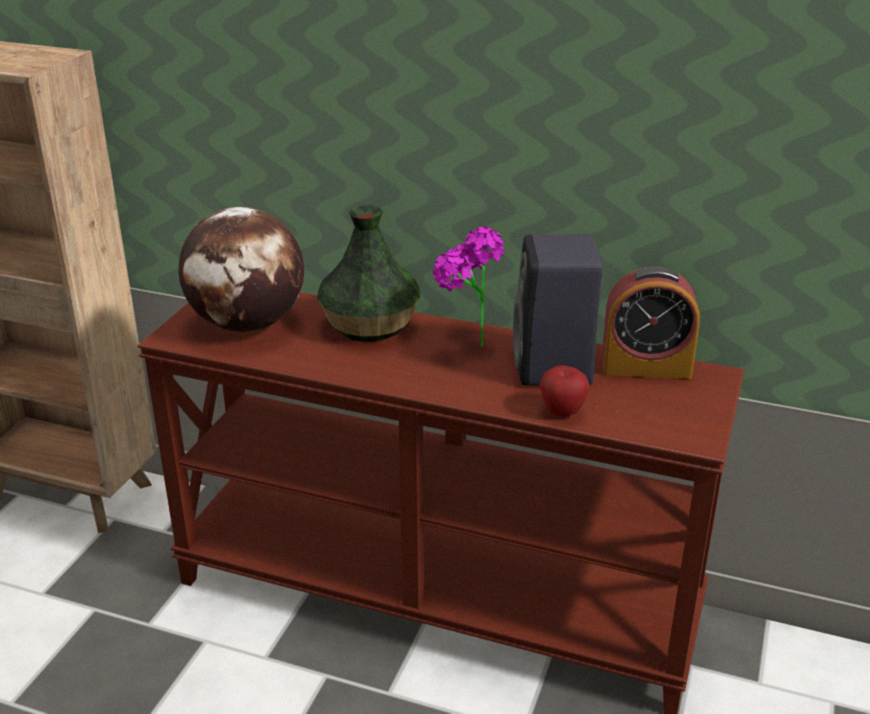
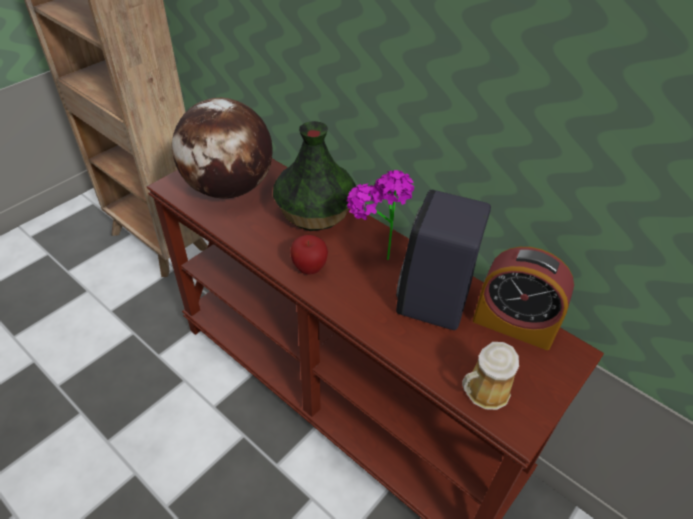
camera: 20 degrees right, 15 degrees up
apple [539,366,590,417] -> apple moved to [290,235,328,274]
none -> mug [462,342,519,410]

